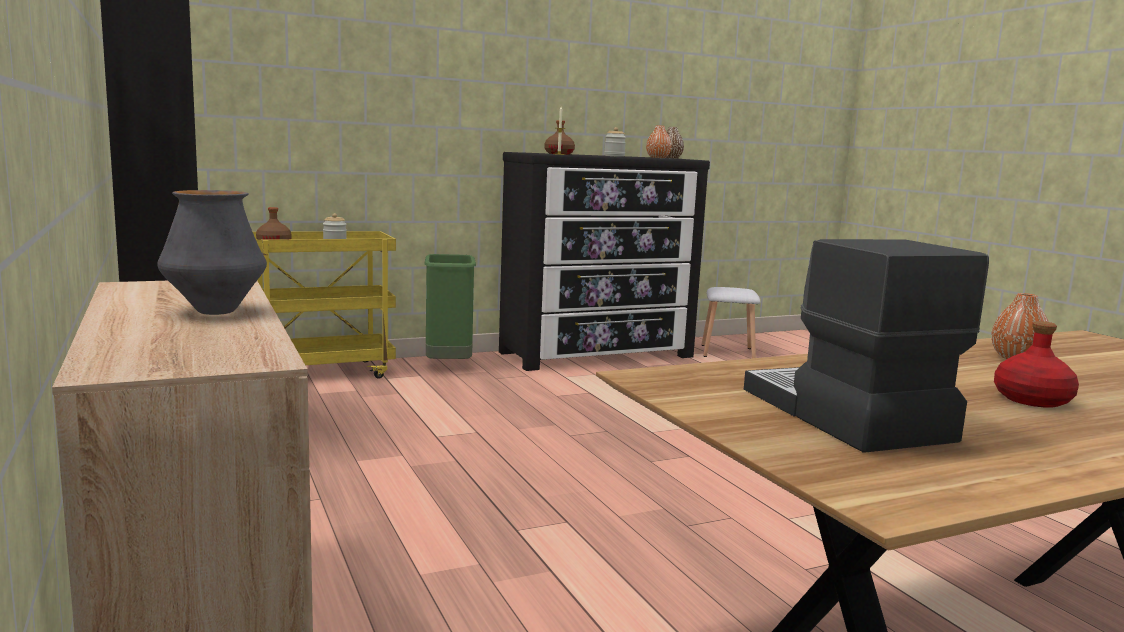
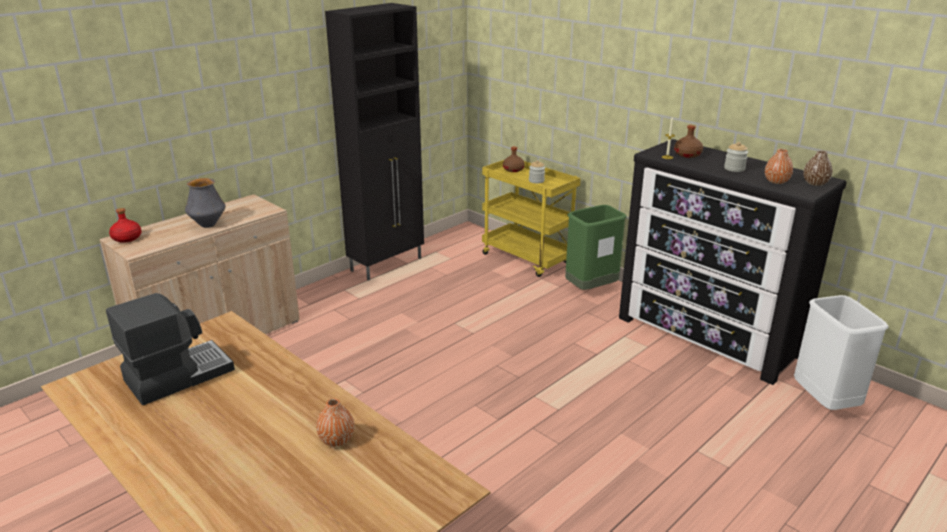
camera: 70 degrees right, 15 degrees up
white stool [701,287,761,358] -> white trash can [794,295,889,410]
red bottle [994,321,1079,408] -> red bottle moved to [109,208,141,243]

